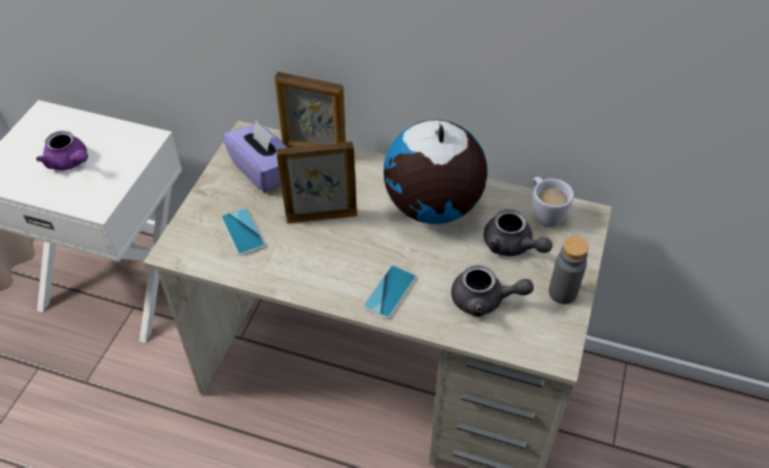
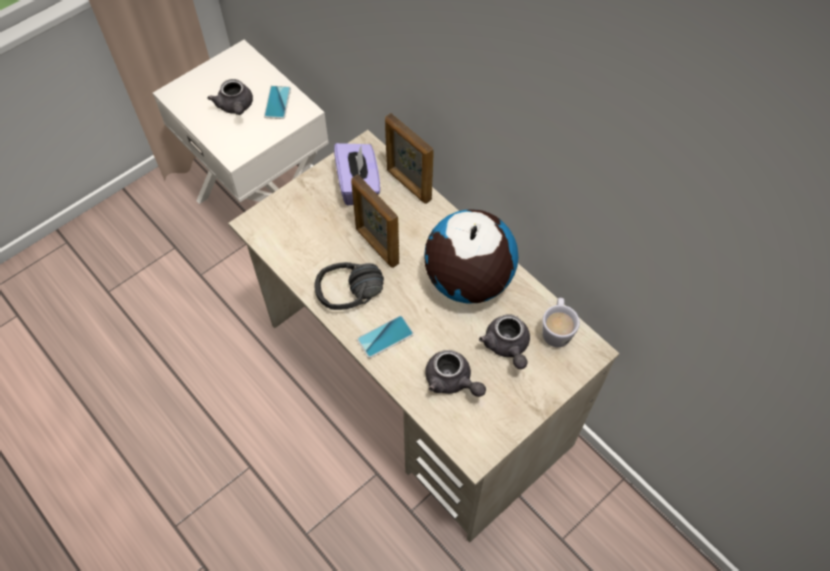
camera: 30 degrees right, 10 degrees up
purple teapot [36,131,88,170] -> grey teapot [208,79,253,115]
phone [221,208,265,256] -> phone moved to [264,86,291,119]
picture frame [276,141,357,224] -> picture frame turned 150 degrees counterclockwise [351,174,399,268]
grey bottle [549,237,588,304] -> none
none -> black headphones [314,262,384,310]

